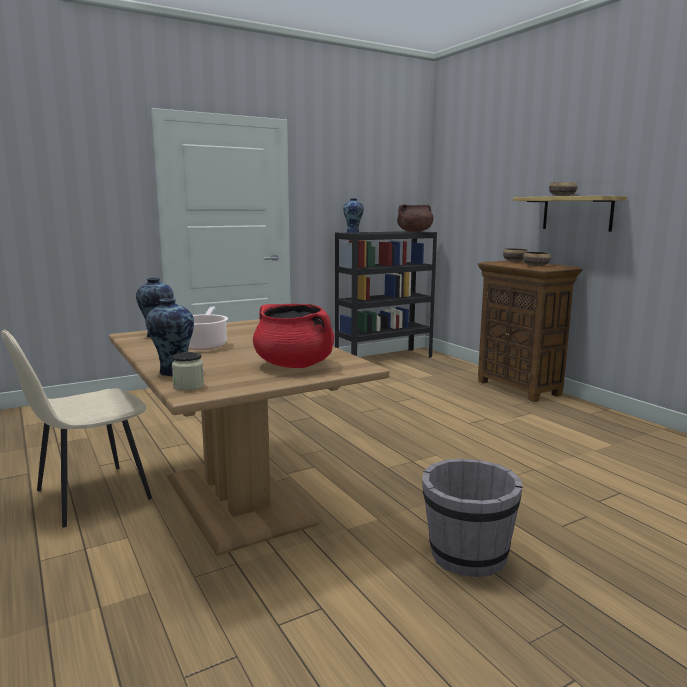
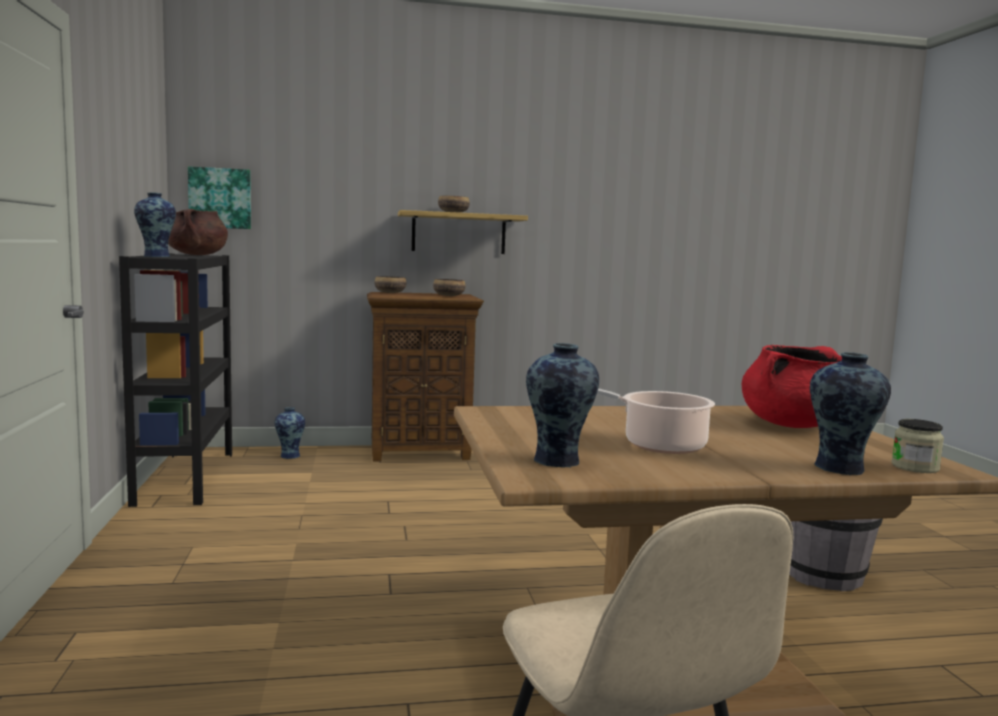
camera: 70 degrees left, 5 degrees down
none -> picture [188,166,251,229]
none -> vase [275,407,305,459]

